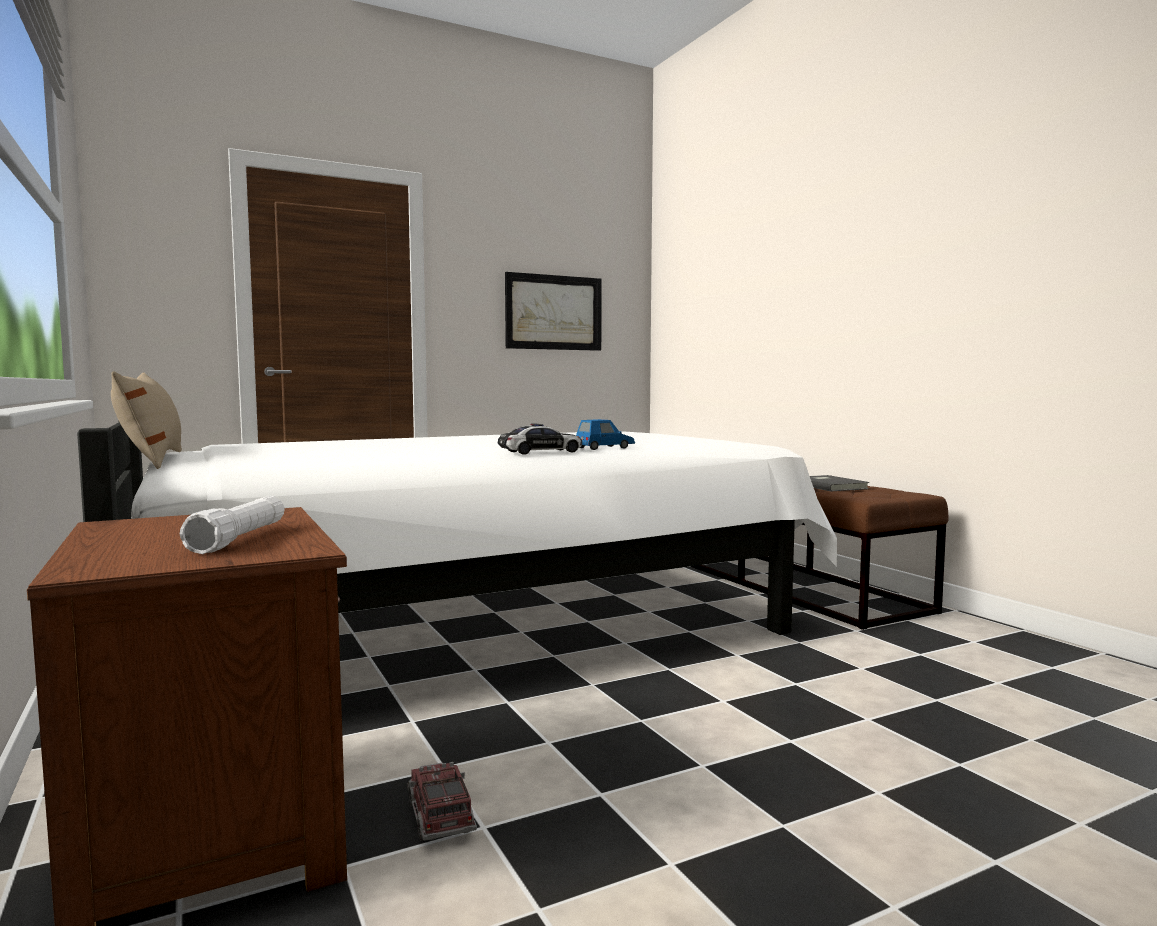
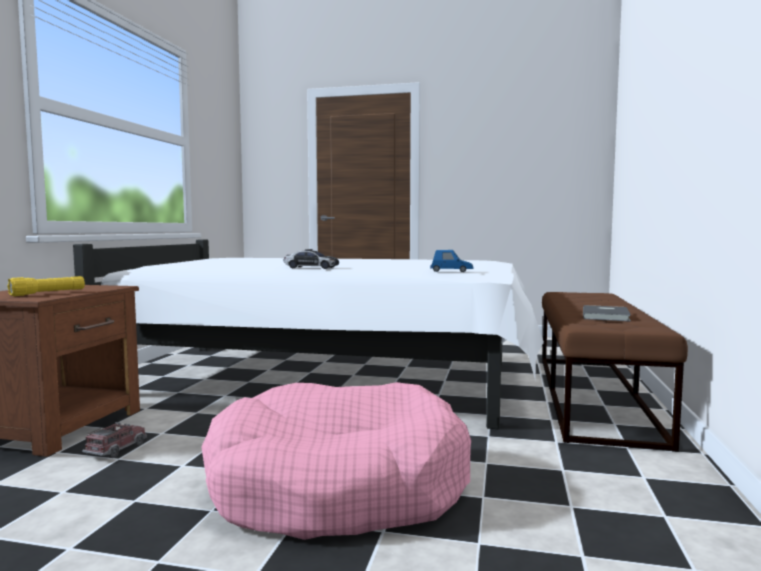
camera: 40 degrees right, 0 degrees up
beige pillow [111,371,182,469] -> none
white flashlight [180,496,284,554] -> yellow flashlight [7,276,85,296]
picture [505,272,602,351] -> none
blue toy car [576,419,635,450] -> blue toy car moved to [430,250,473,272]
none -> pink dog bed [201,382,471,540]

